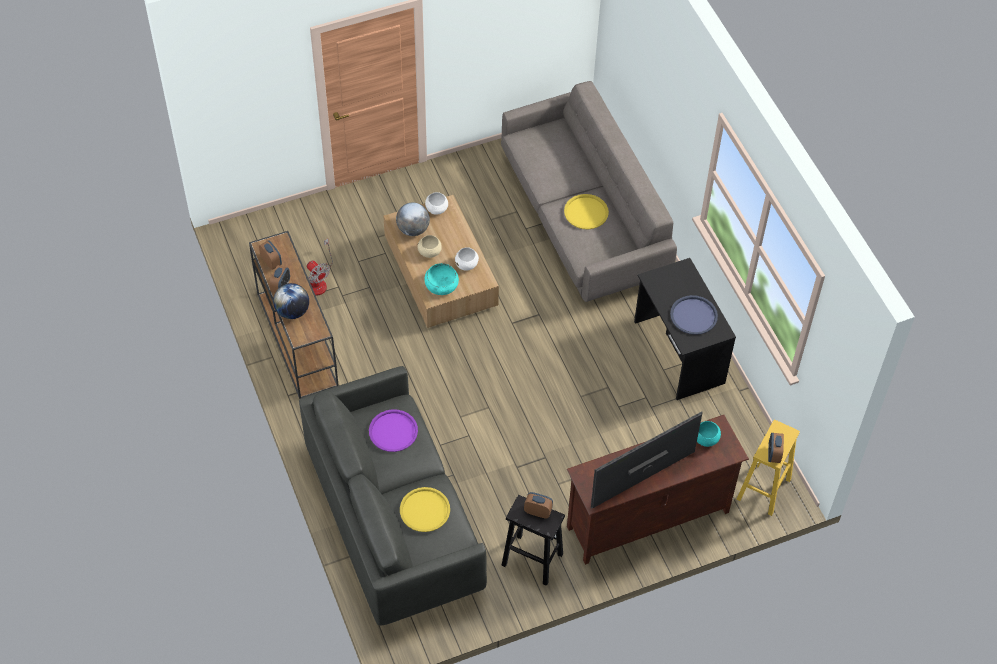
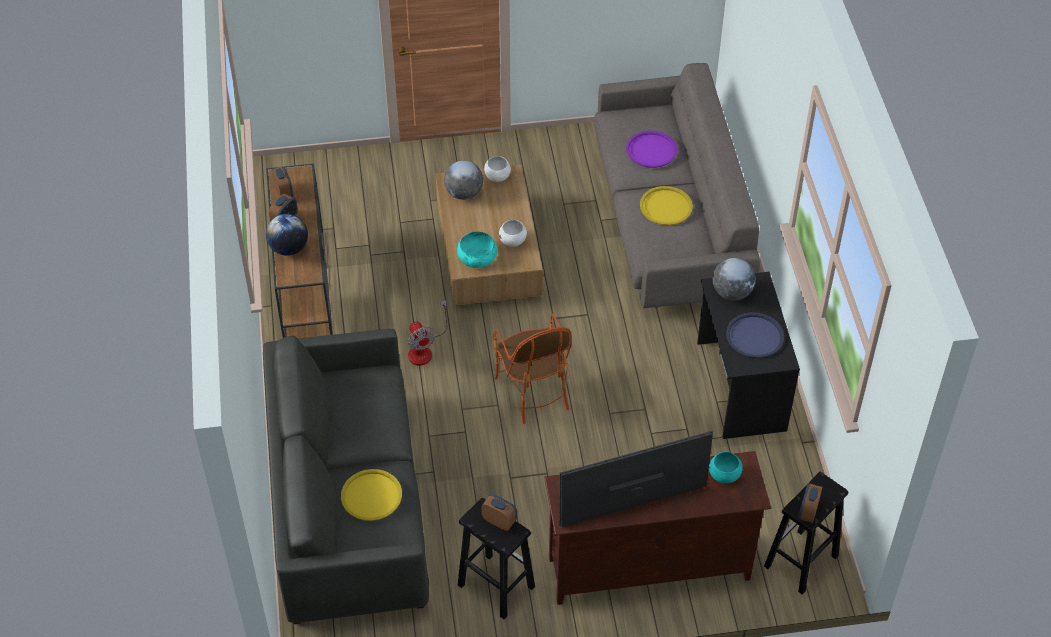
camera: 15 degrees right, 5 degrees down
fan [307,239,333,296] -> fan moved to [408,300,447,366]
purple tray [369,409,418,452] -> purple tray moved to [626,131,677,168]
beige bowl [418,235,442,258] -> none
yellow stool [736,420,800,516] -> black stool [764,472,848,595]
none -> armchair [493,313,571,424]
none -> globe [713,258,756,301]

